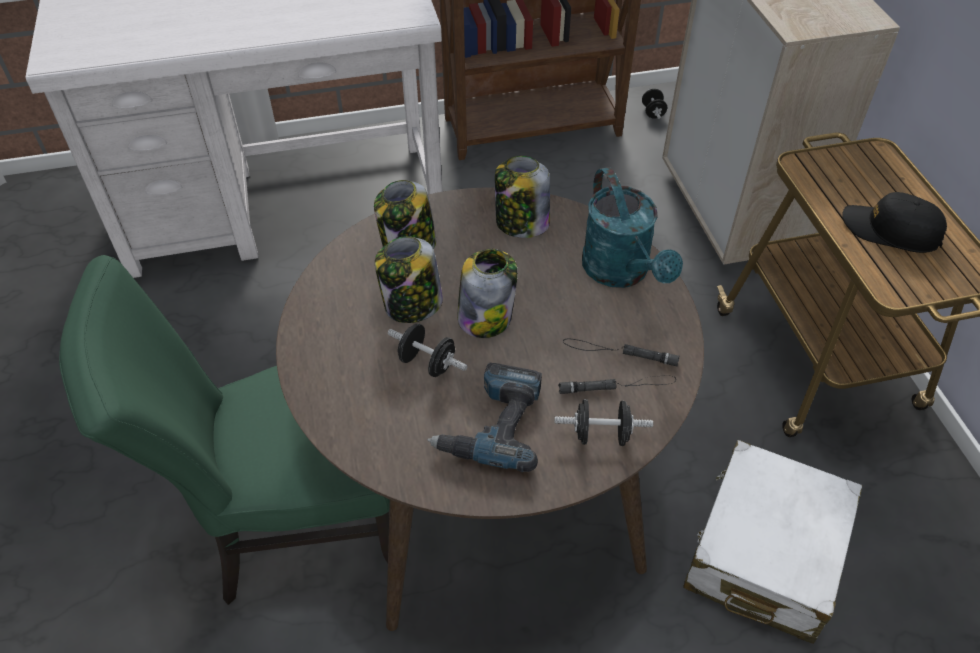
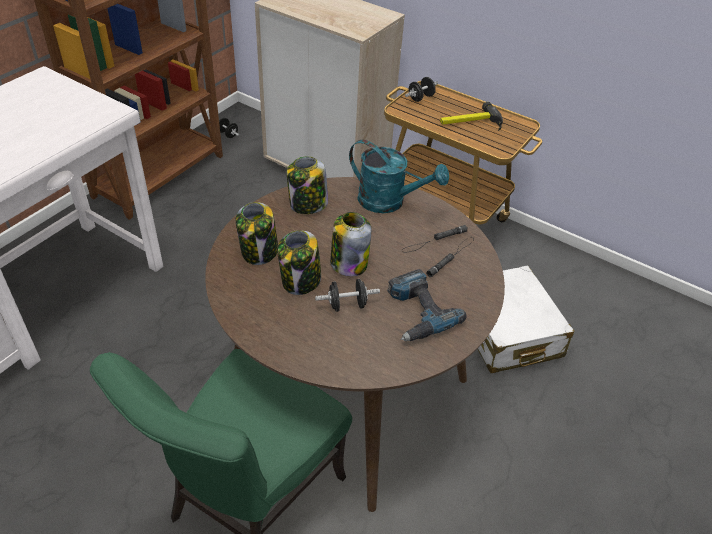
camera: 45 degrees left, 5 degrees down
black dumbbell [554,399,653,446] -> black dumbbell moved to [405,77,438,102]
black cap [842,192,947,253] -> hammer [440,102,503,131]

